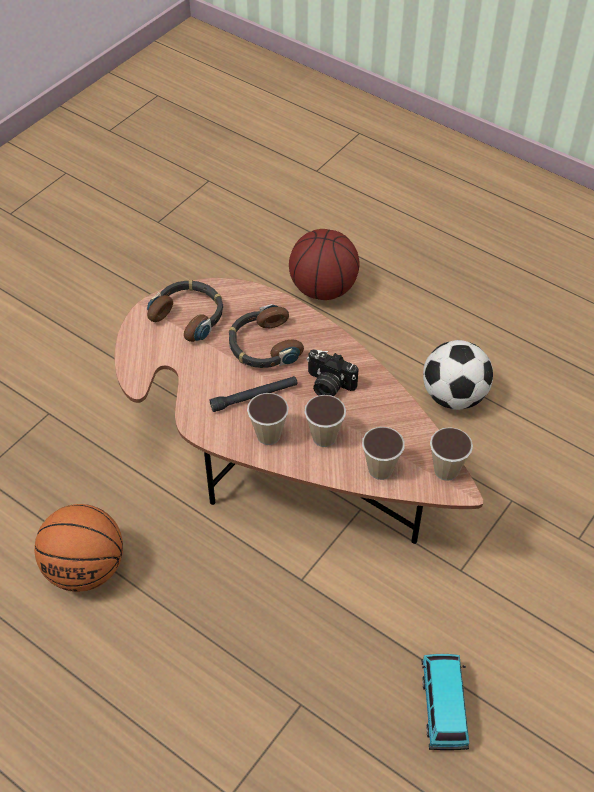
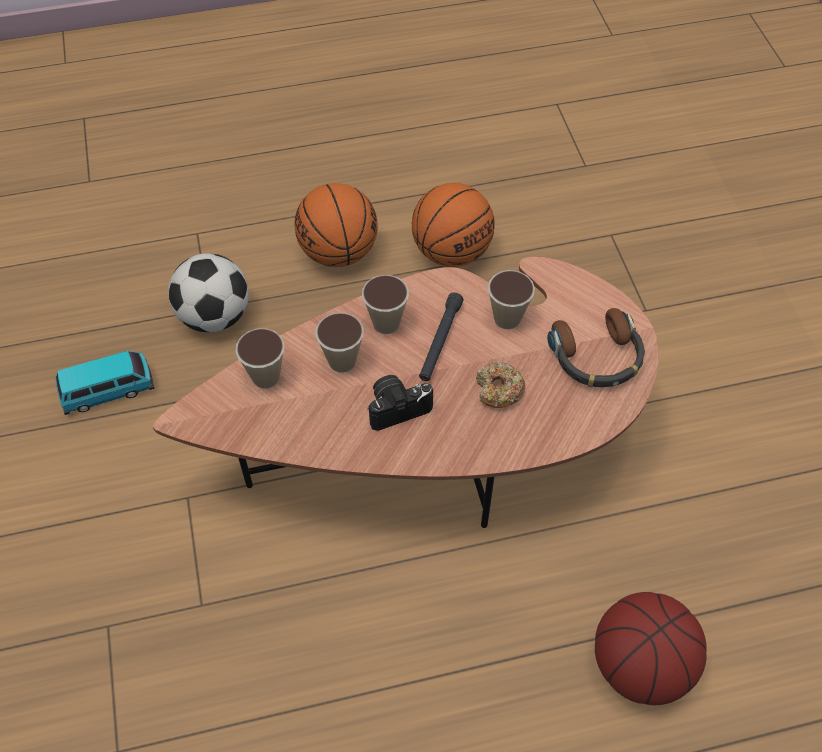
camera: 130 degrees right, 5 degrees up
headphones [229,304,304,368] -> donut [476,362,525,408]
toy car [421,654,469,750] -> toy car turned 60 degrees counterclockwise [56,350,154,415]
football [423,340,493,410] -> football moved to [168,253,249,332]
cup [430,427,473,481] -> cup moved to [488,270,535,329]
none -> basketball [294,183,378,267]

